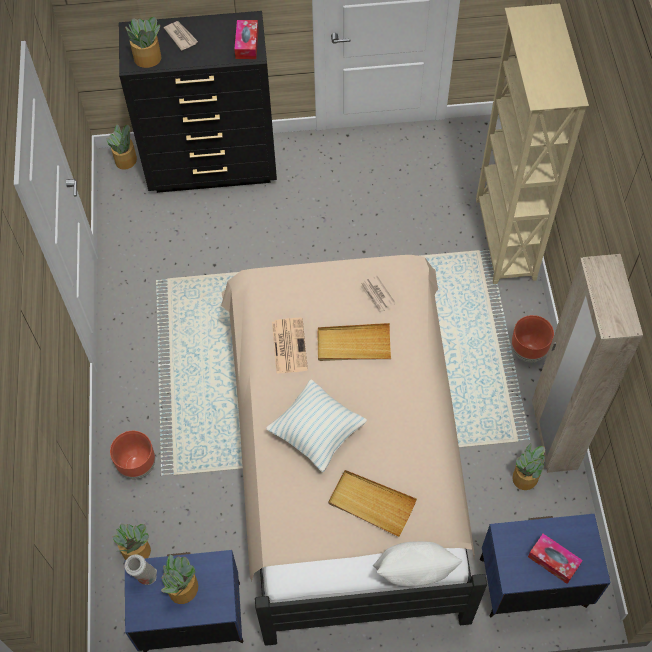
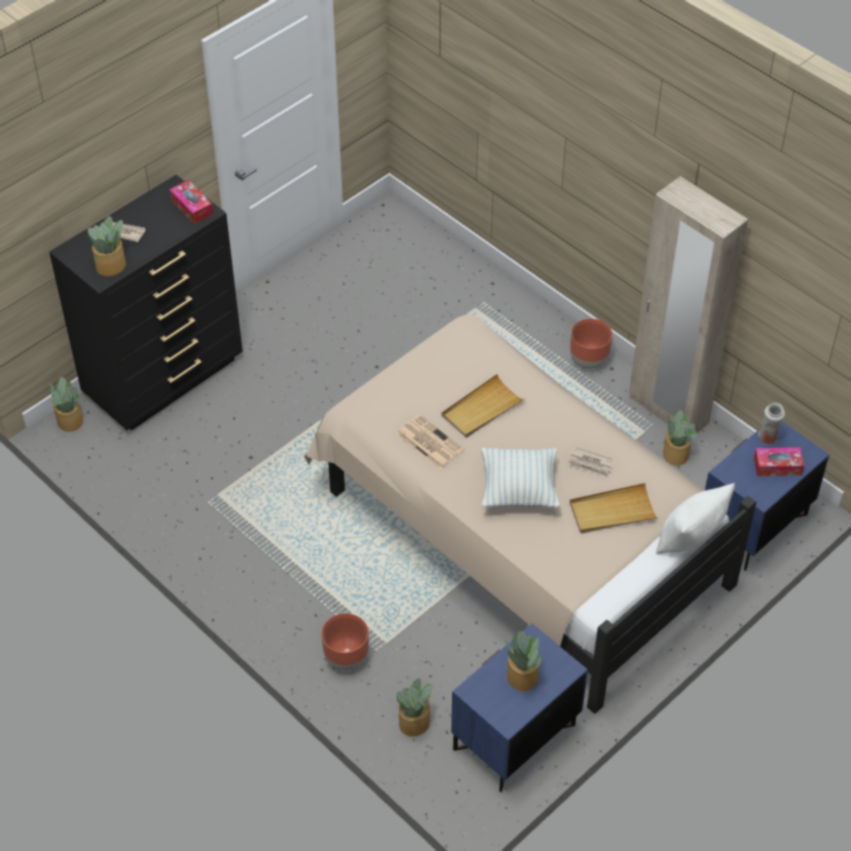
camera: 40 degrees left, 10 degrees down
white vase [125,554,157,585] -> white vase moved to [758,403,785,444]
newspaper [360,275,396,314] -> newspaper moved to [568,447,614,477]
beige bookcase [476,3,589,284] -> none

